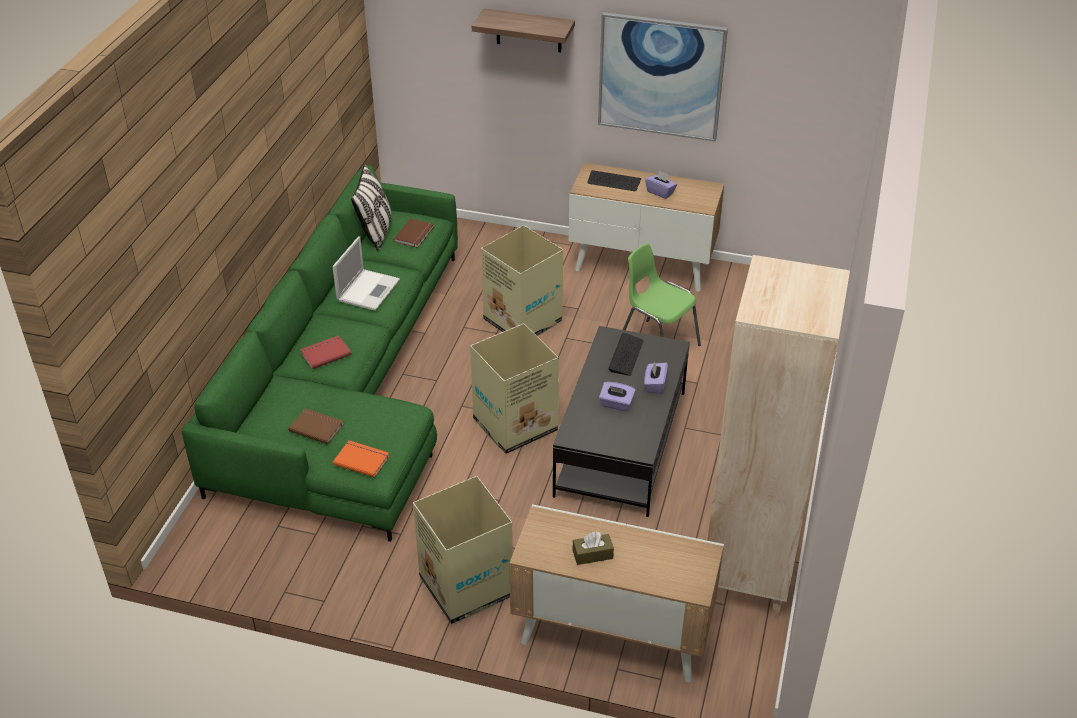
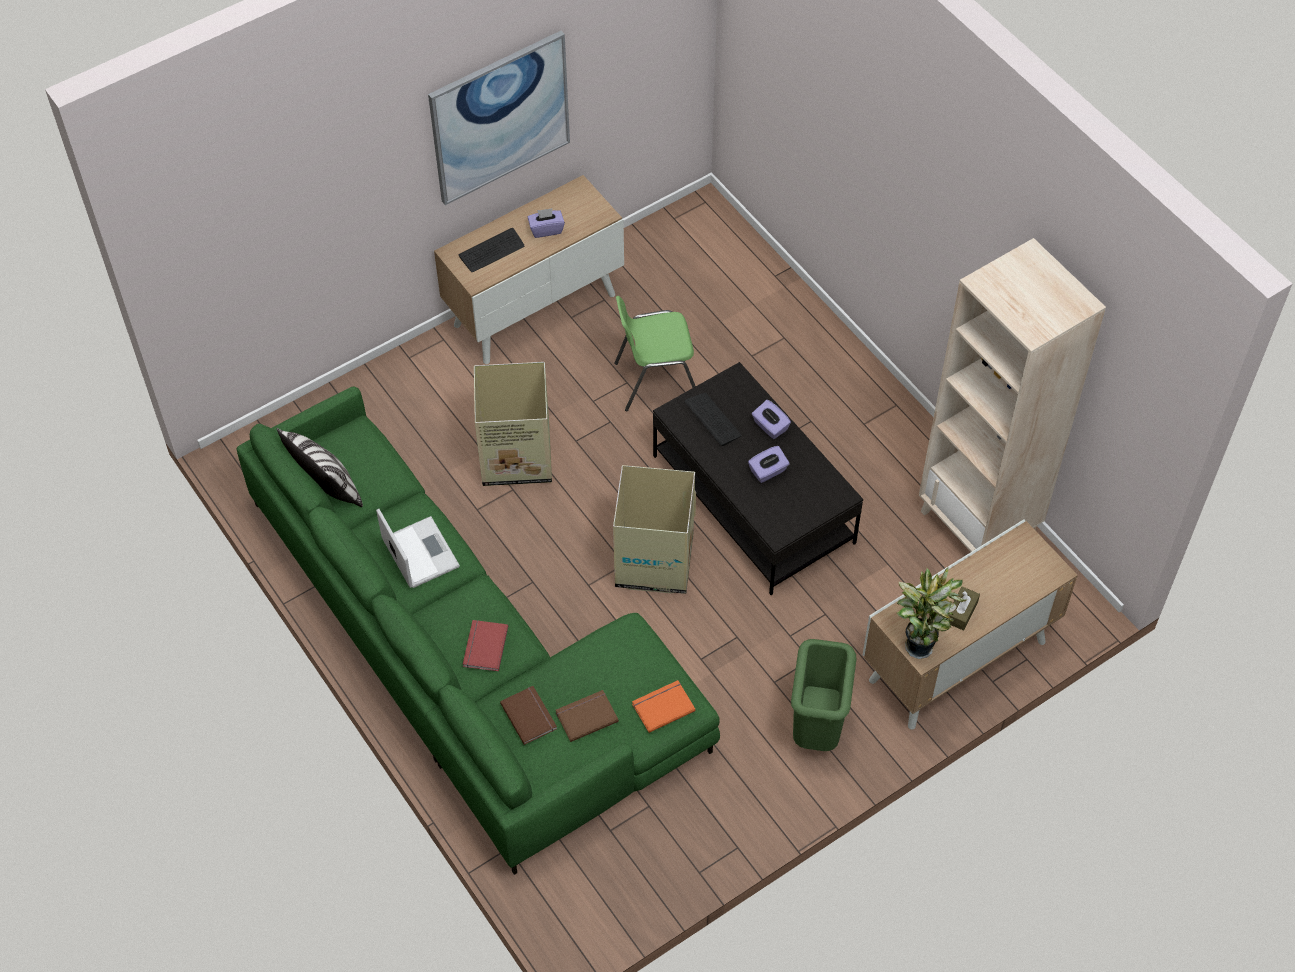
camera: 50 degrees left, 15 degrees up
brown book [393,218,434,248] -> brown book moved to [500,686,557,745]
cardboard box [413,476,513,624] -> green trash can [791,639,856,751]
shelf [472,9,575,52] -> none
none -> potted plant [897,568,968,659]

